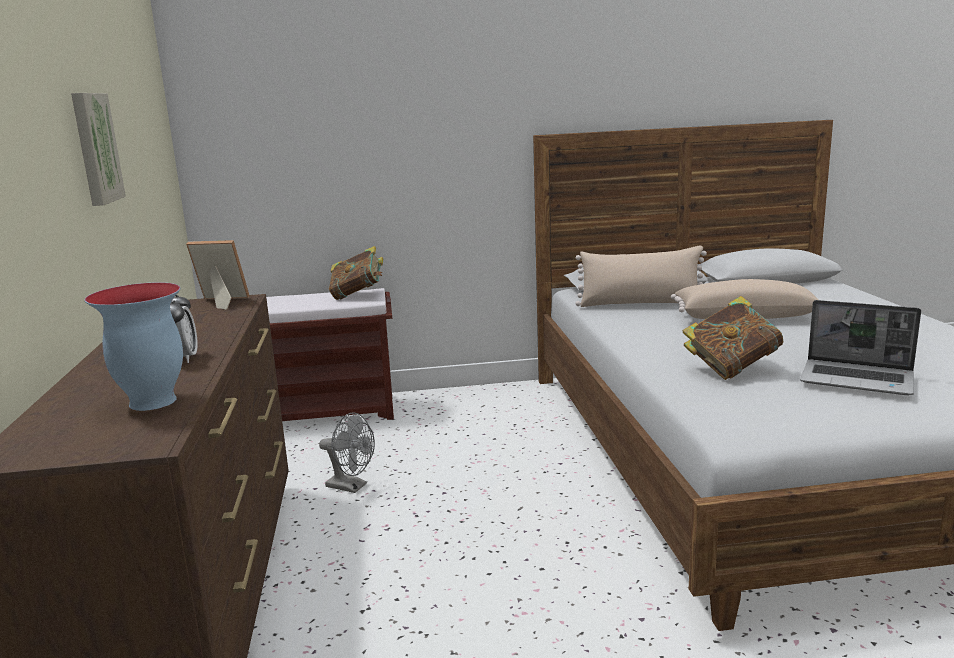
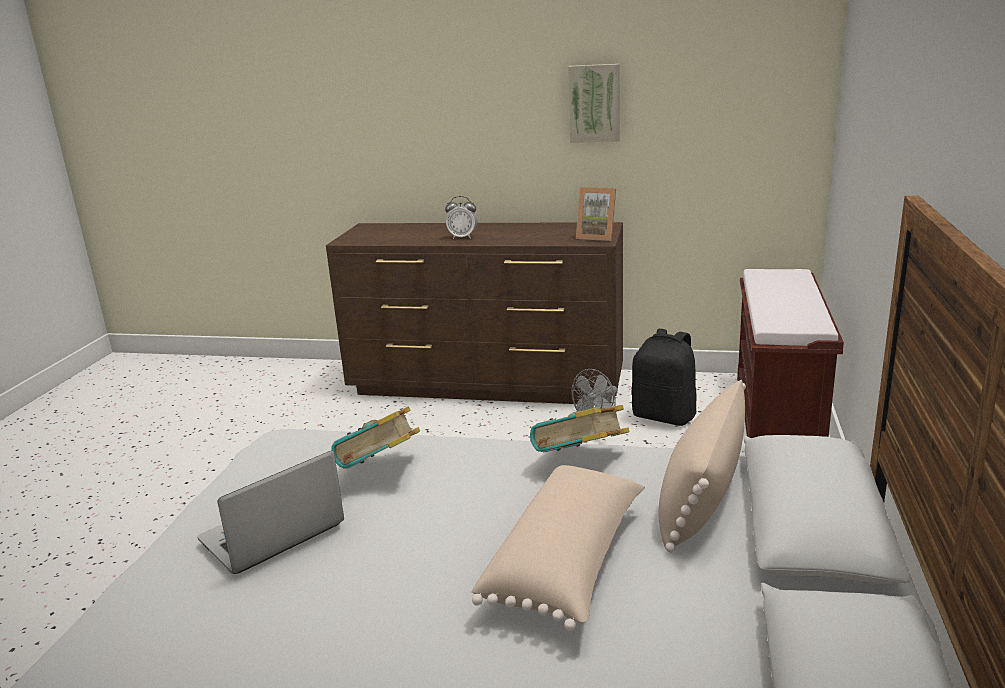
camera: 110 degrees right, 5 degrees up
vase [84,282,183,411] -> none
picture frame [186,240,250,309] -> picture frame turned 90 degrees clockwise [576,187,616,241]
book [329,246,384,300] -> book moved to [530,405,630,452]
none -> black backpack [631,329,696,426]

